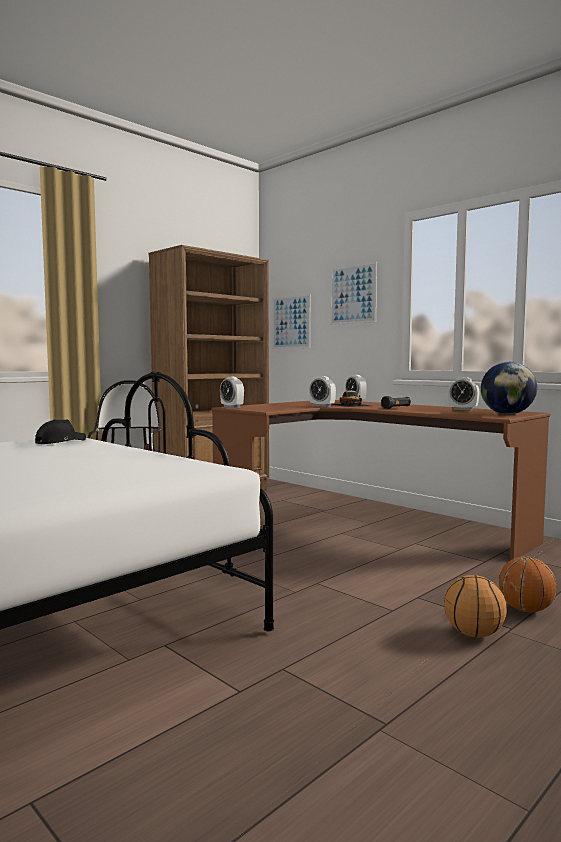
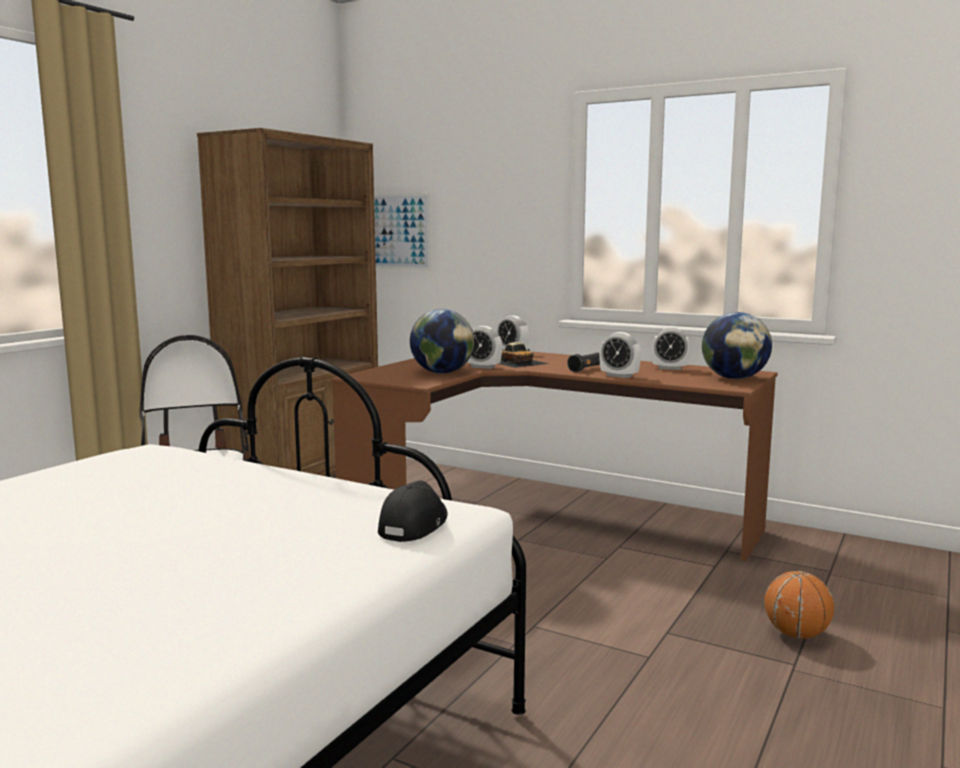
camera: 15 degrees left, 5 degrees up
black cap [35,419,86,444] -> black cap moved to [378,480,448,542]
alarm clock [220,377,244,408] -> alarm clock moved to [599,332,641,378]
picture [330,262,377,325] -> none
basketball [444,575,507,638] -> none
none -> globe [410,309,474,374]

